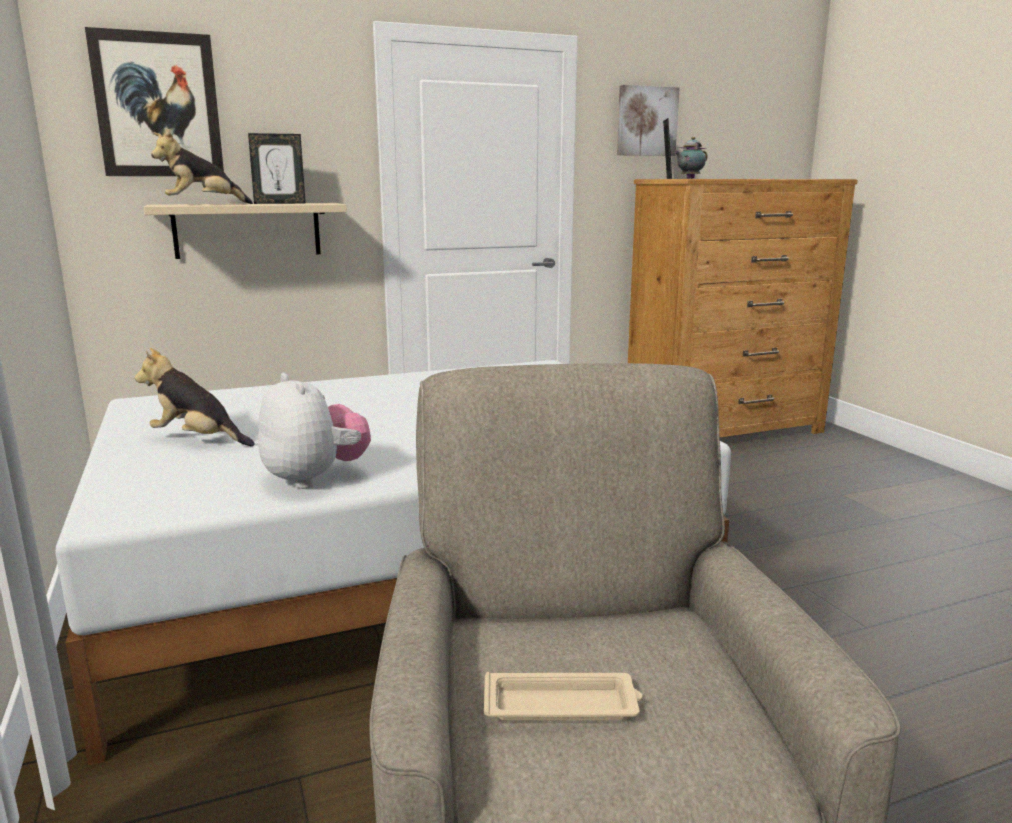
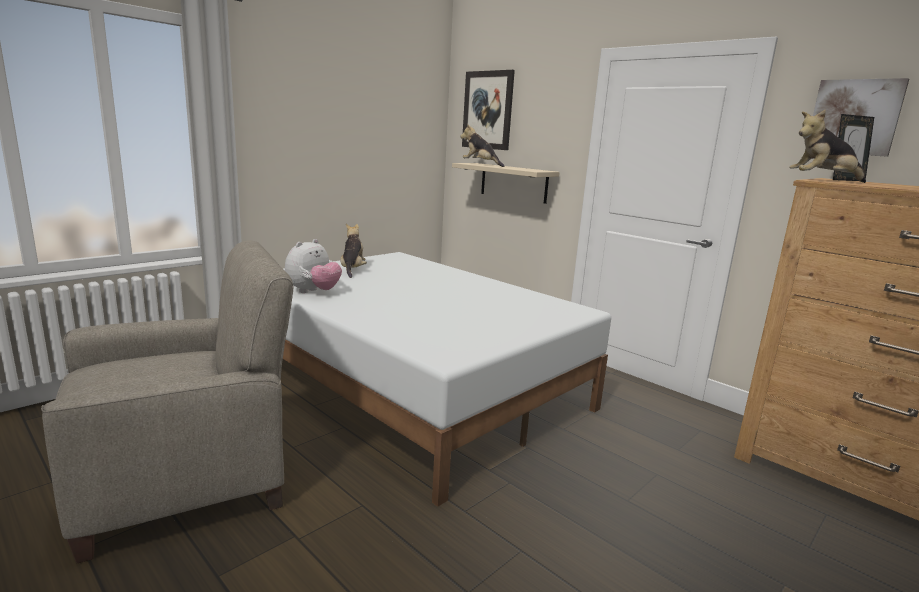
camera: 65 degrees right, 0 degrees up
picture frame [248,133,306,204] -> none
beige tray [484,672,643,721] -> none
teapot [674,137,707,179] -> plush toy [789,109,866,183]

